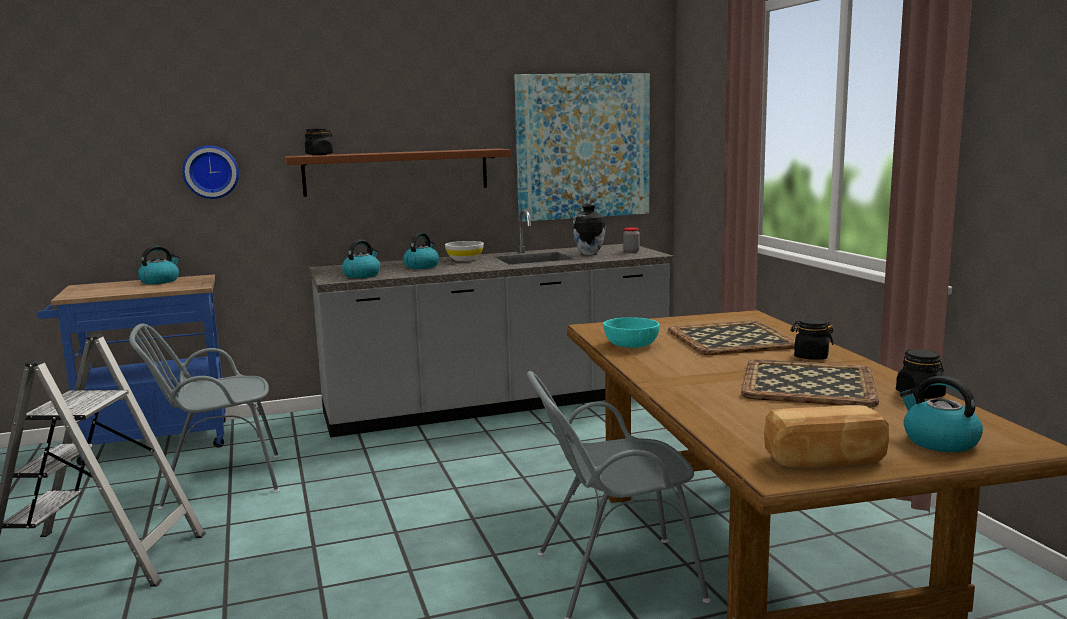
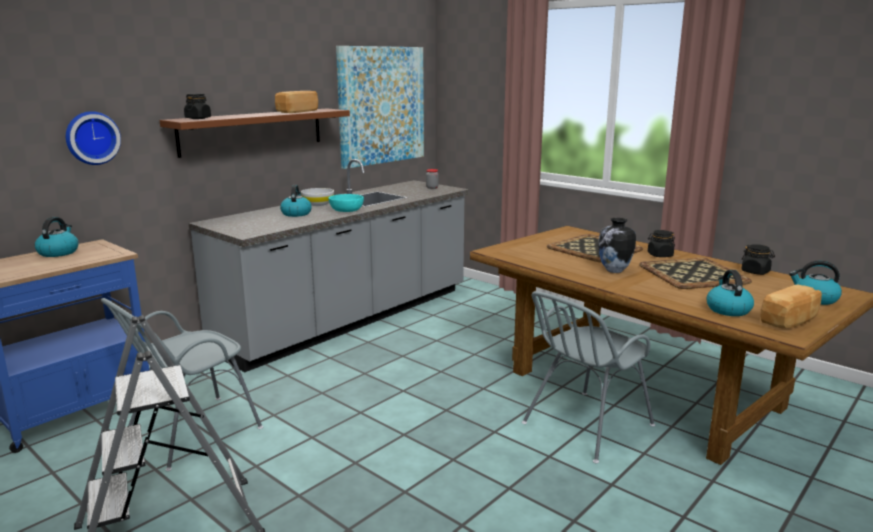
camera: 30 degrees left, 5 degrees up
kettle [342,240,380,278] -> kettle moved to [707,270,754,316]
vase [573,205,606,255] -> vase moved to [598,218,636,273]
turquoise bowl [603,317,660,348] -> turquoise bowl moved to [329,194,364,212]
none -> bread [275,91,318,113]

